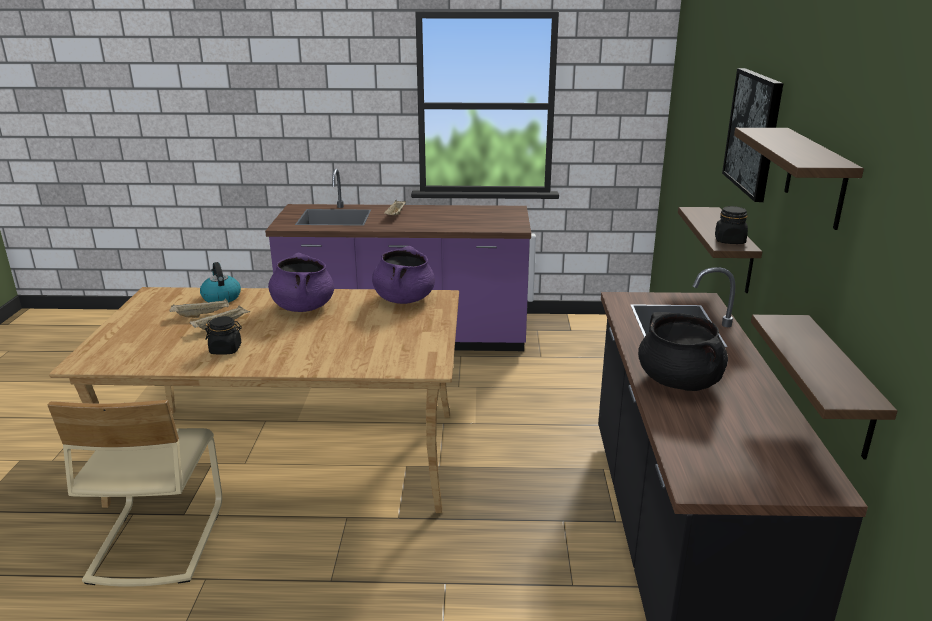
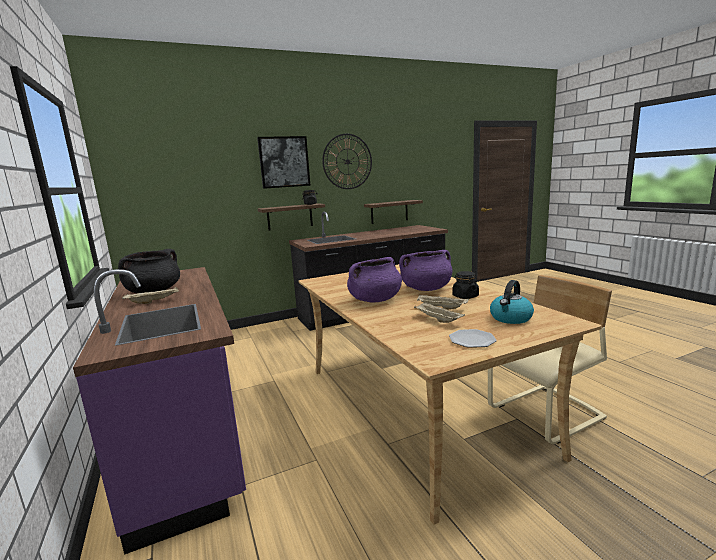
camera: 115 degrees left, 10 degrees down
kettle [200,262,241,303] -> kettle moved to [490,280,534,324]
purple cooking pot [372,246,435,304] -> purple cooking pot moved to [399,250,453,291]
black cooking pot [638,312,728,391] -> black cooking pot moved to [118,249,180,293]
shelf [734,128,864,230] -> wall clock [322,134,372,189]
none -> plate [449,329,497,348]

